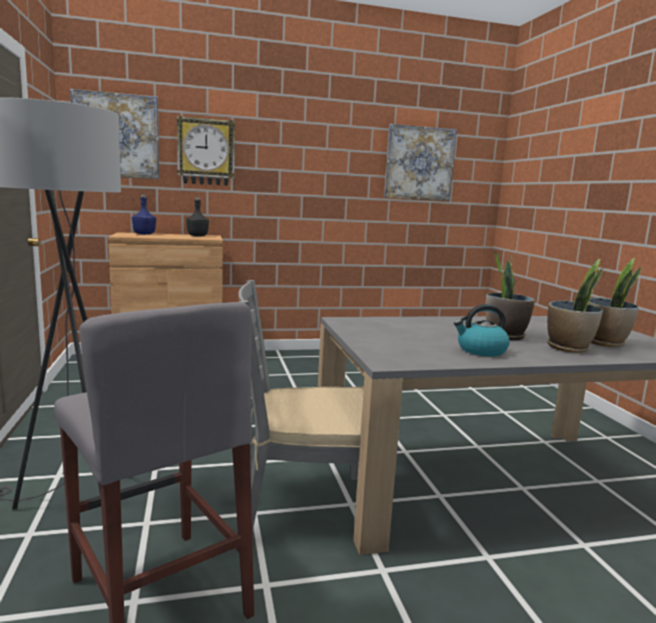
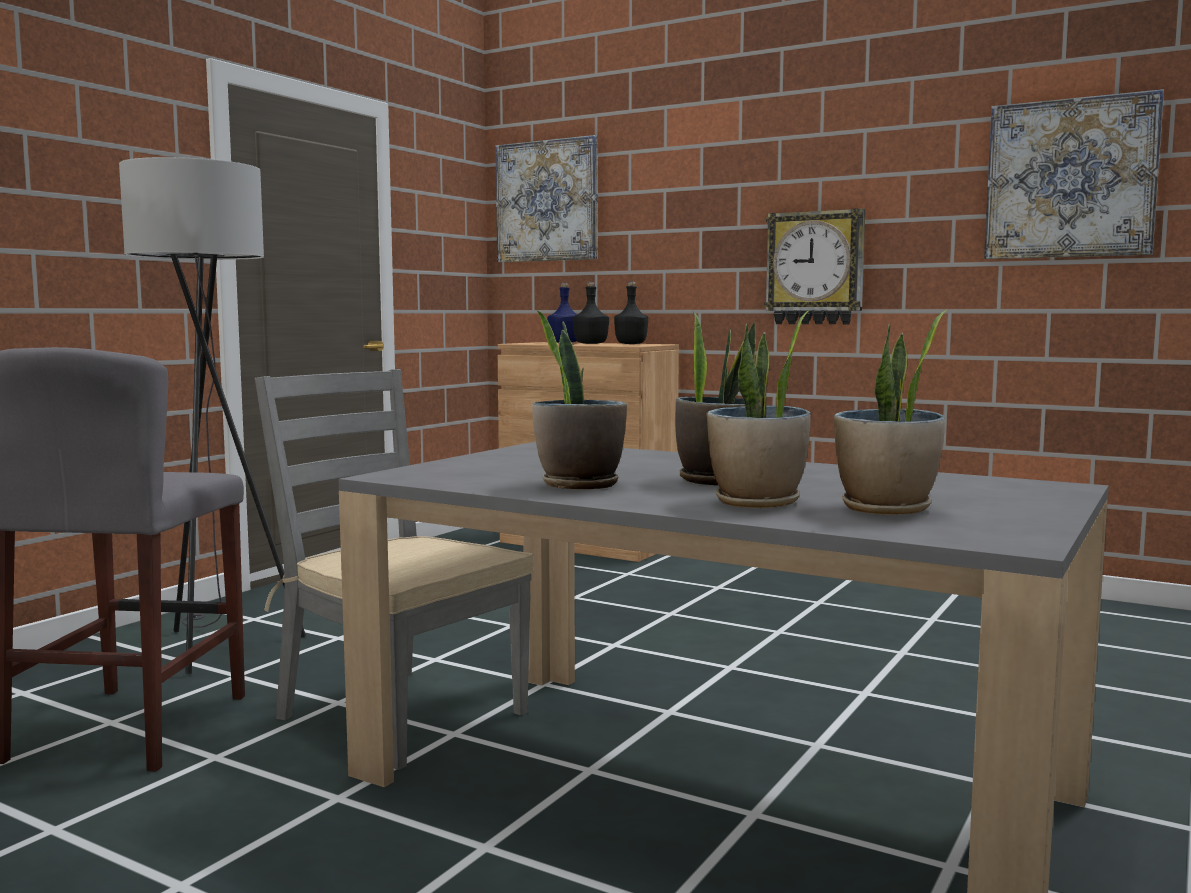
camera: 45 degrees right, 5 degrees down
wall clock [177,116,235,186] -> wall clock moved to [764,208,865,325]
kettle [454,304,510,356] -> potted plant [532,311,627,489]
none -> black bottle [573,282,609,344]

